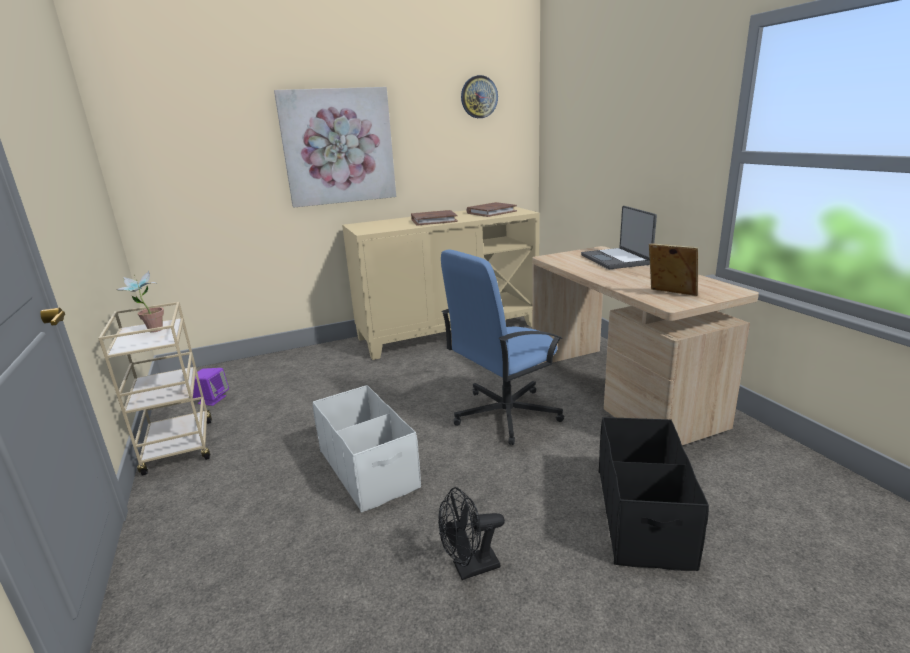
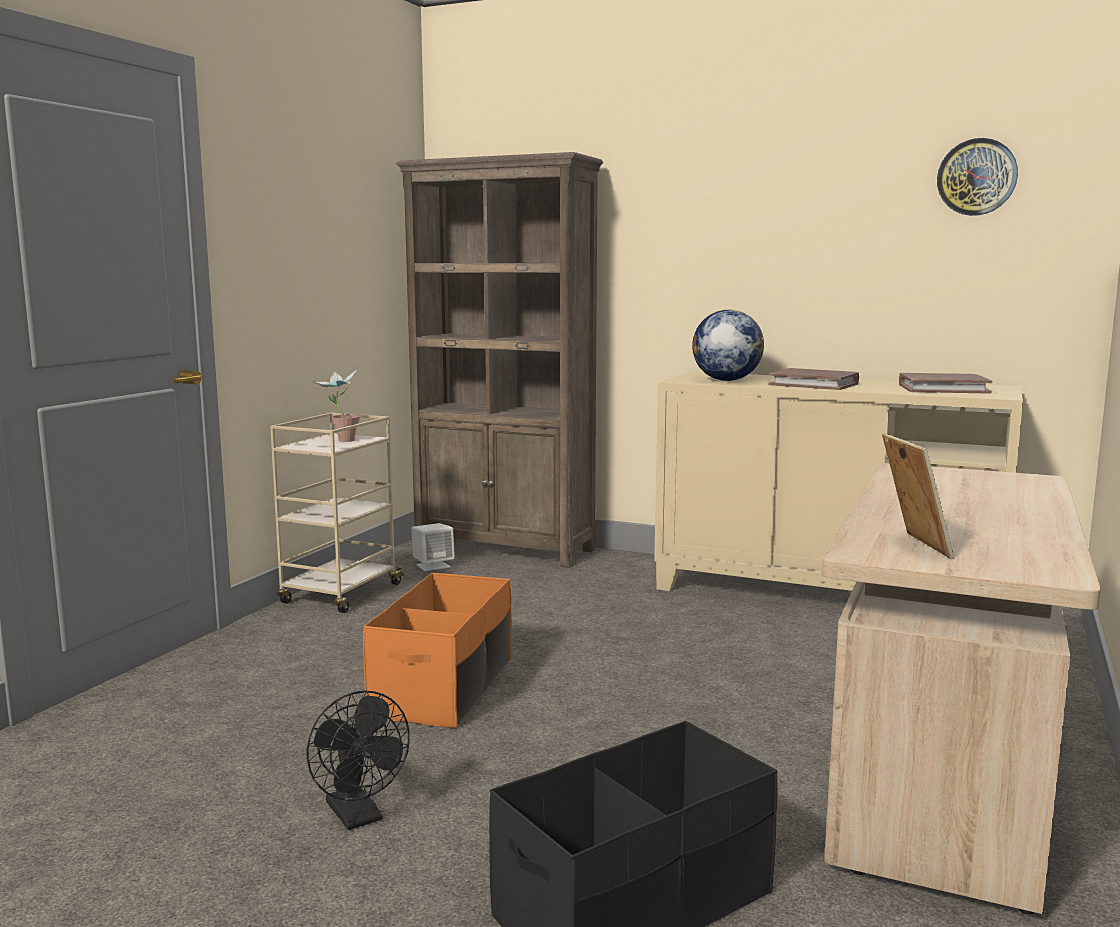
camera: 45 degrees right, 10 degrees down
purple speaker [193,368,229,406] -> white speaker [411,523,455,572]
picture [274,87,396,208] -> none
white storage box [313,385,421,513] -> orange storage box [363,573,512,728]
black fan [438,487,505,580] -> black fan turned 150 degrees counterclockwise [306,691,410,830]
blue office chair [441,249,564,445] -> none
laptop [581,206,657,269] -> none
none -> brown bookcase [396,152,603,568]
none -> globe [692,310,764,381]

